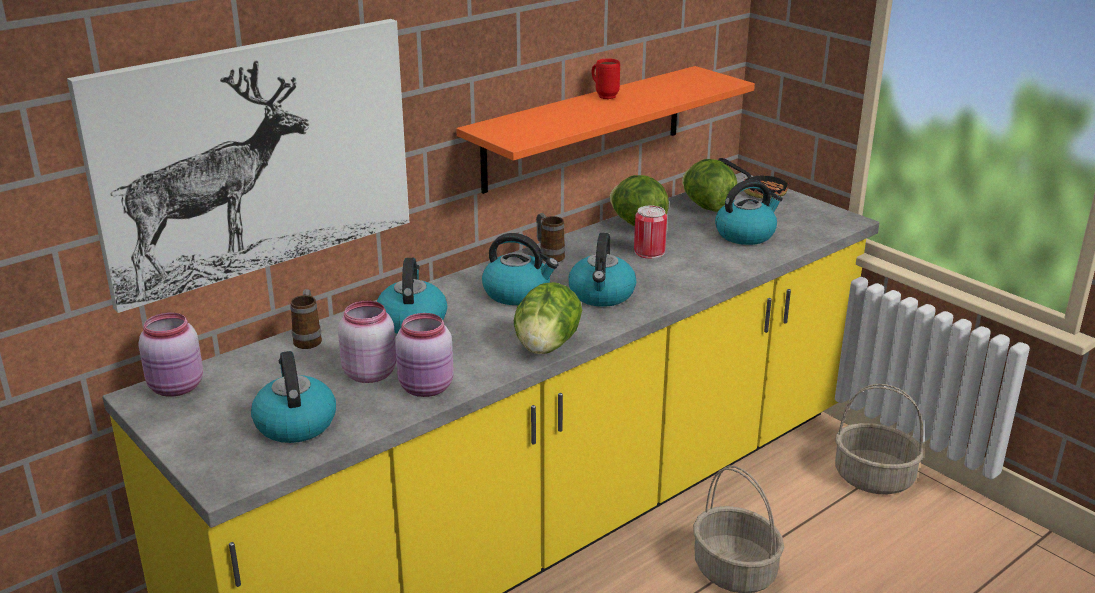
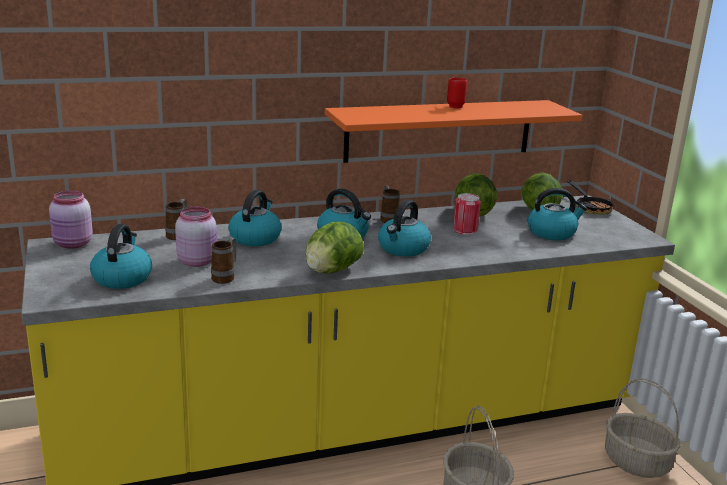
camera: 20 degrees right, 5 degrees down
picture [67,19,409,313] -> none
pink jar [395,313,454,397] -> mug [211,237,236,284]

